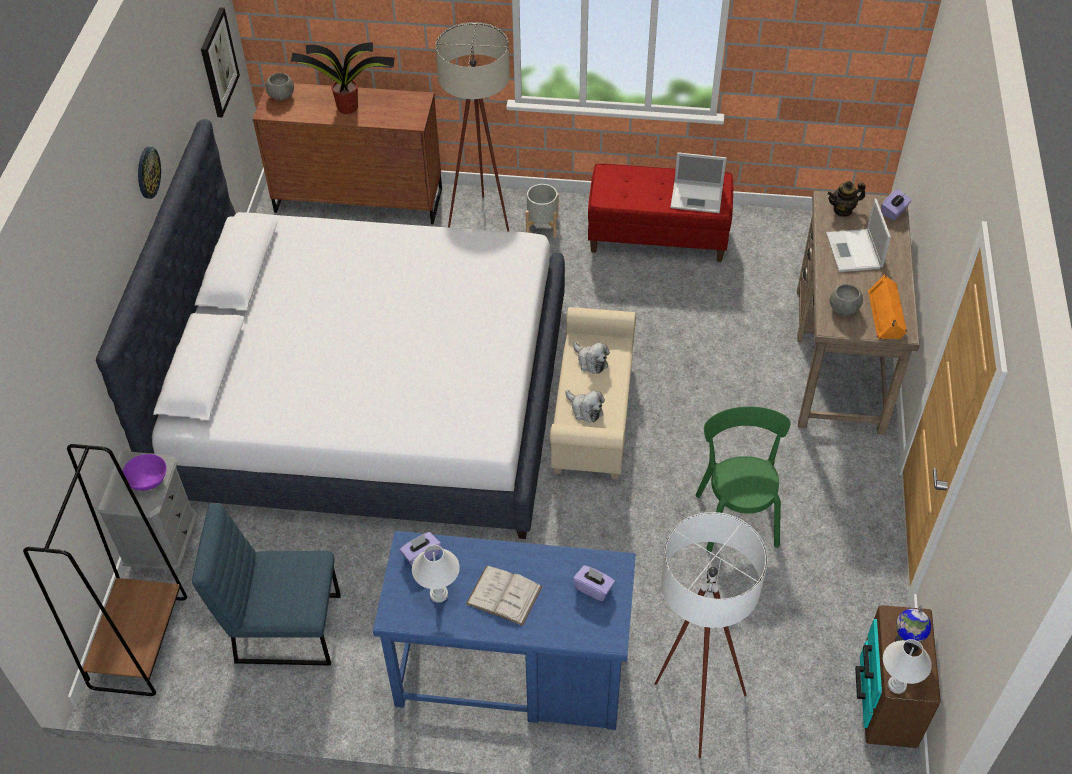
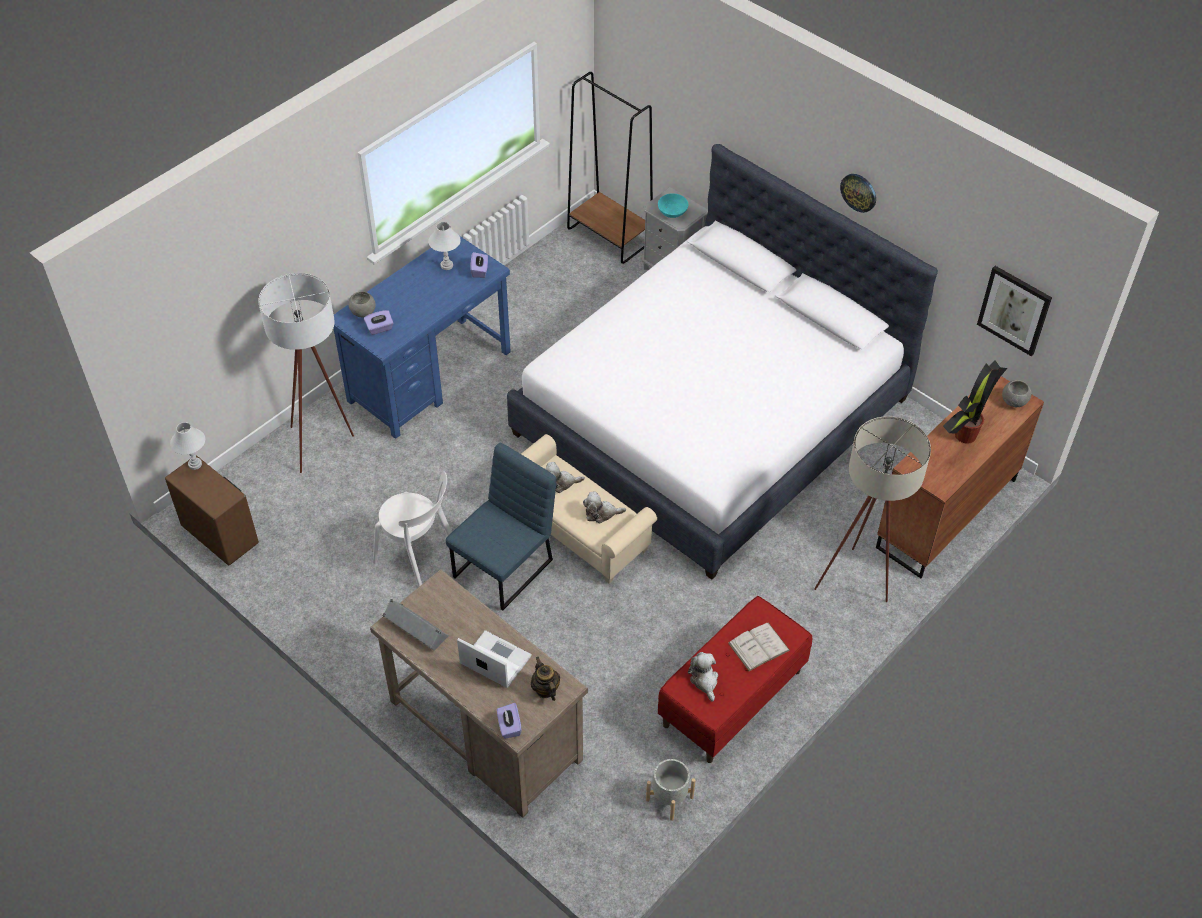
camera: 125 degrees right, 0 degrees up
purple bowl [122,454,167,491] -> turquoise bowl [658,194,689,218]
blue chair [192,503,341,666] -> blue chair moved to [446,442,556,611]
white book [466,566,543,626] -> white book moved to [728,622,790,671]
grey planter [526,184,559,238] -> grey planter moved to [646,759,696,821]
laptop [670,152,726,213] -> plush toy [688,652,718,702]
green chair [696,406,790,552] -> white chair [373,471,452,587]
teapot [828,181,866,217] -> teapot turned 45 degrees counterclockwise [531,657,560,701]
grey bowl [829,284,863,315] -> grey bowl moved to [348,291,376,317]
orange speaker [868,274,907,339] -> grey speaker [383,599,449,651]
globe [895,605,931,654] -> none

